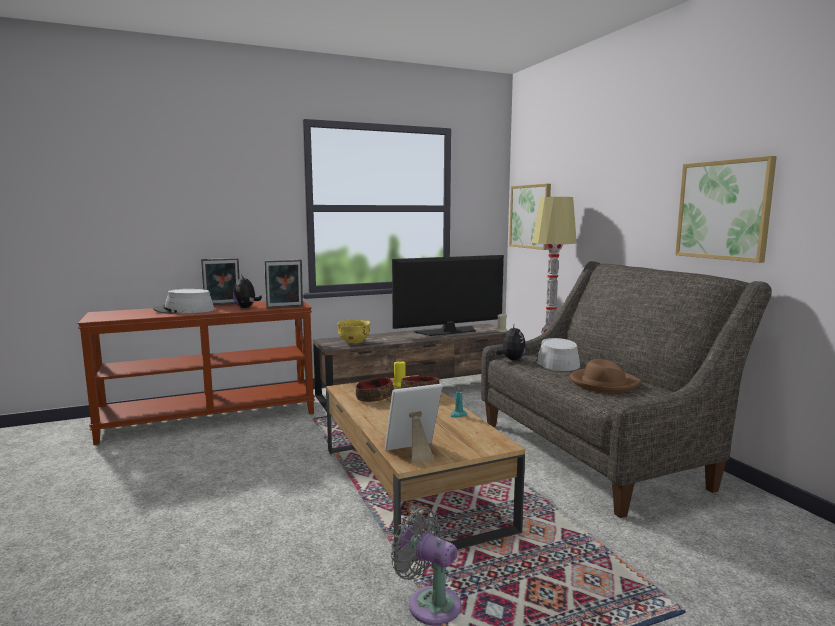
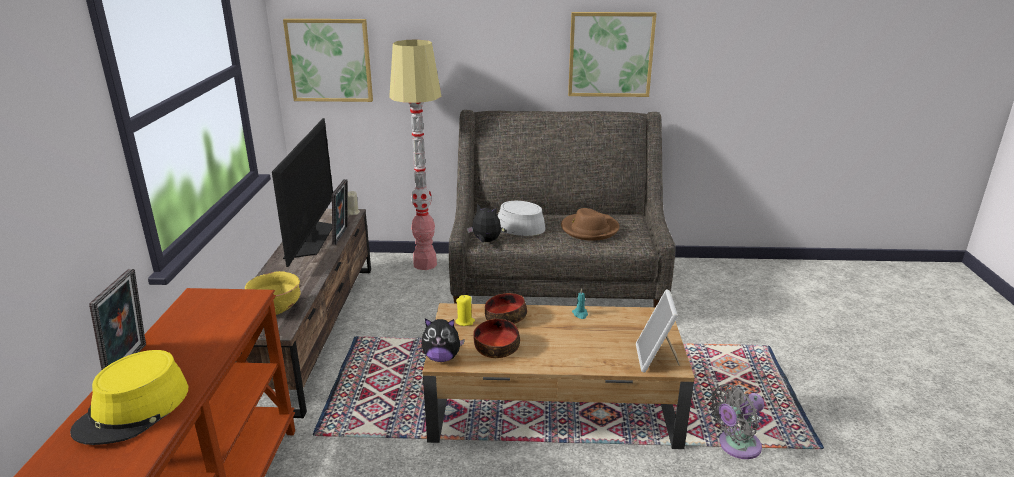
camera: 65 degrees left, 15 degrees up
grey hat [153,289,215,314] -> yellow hat [70,350,188,445]
plush toy [233,276,262,308] -> plush toy moved to [422,318,465,362]
picture frame [264,260,303,309] -> picture frame moved to [332,179,348,245]

